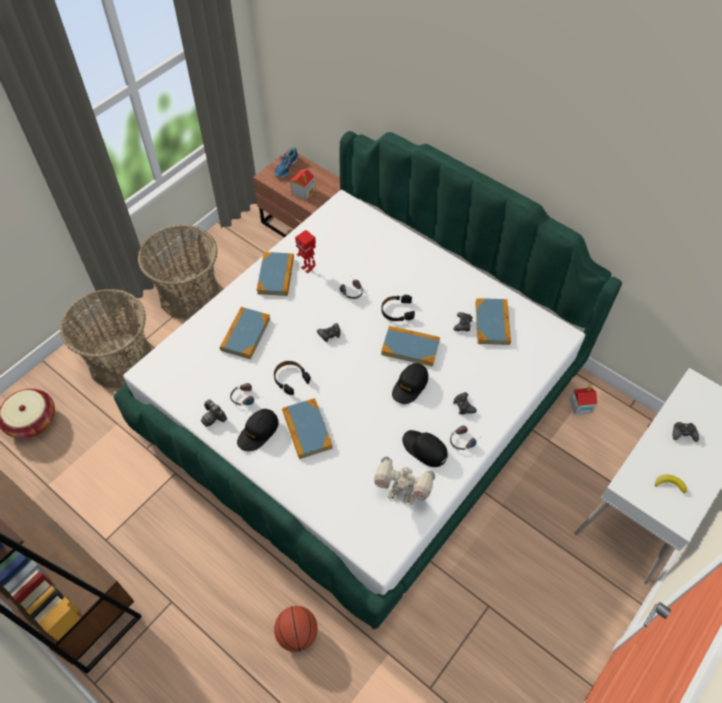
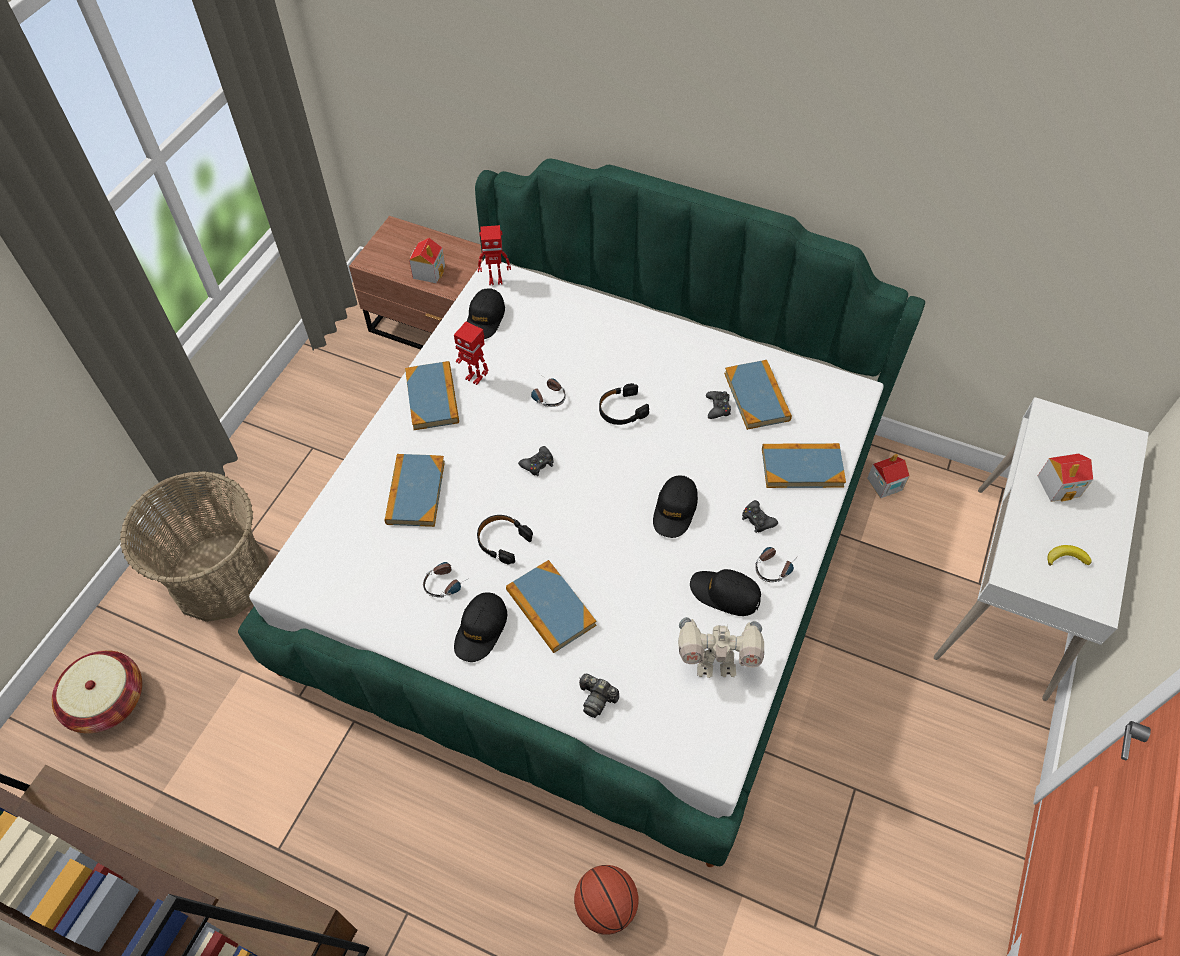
camera: 15 degrees left, 0 degrees up
basket [138,225,220,320] -> none
camera [201,399,227,427] -> camera moved to [579,674,619,718]
shoe [274,148,299,177] -> none
book [381,326,440,367] -> book moved to [762,443,846,488]
black game controller [673,422,699,442] -> toy house [1038,454,1093,502]
none -> black cap [467,288,505,339]
none -> toy robot [478,225,511,285]

